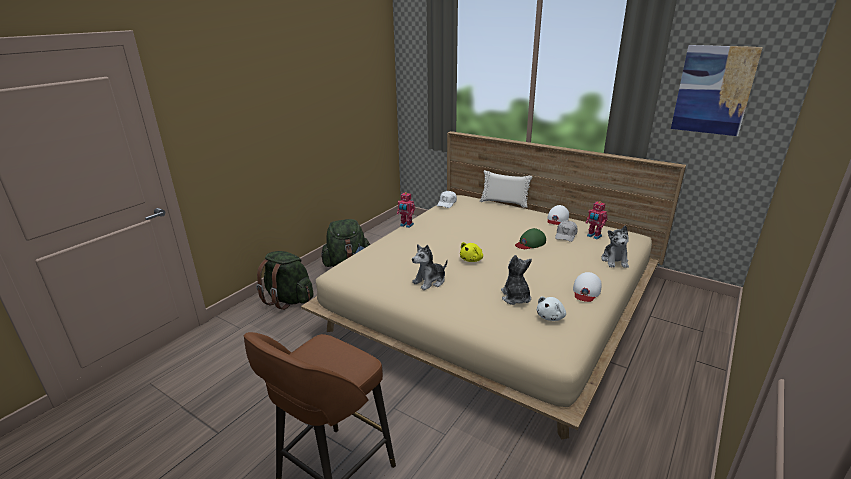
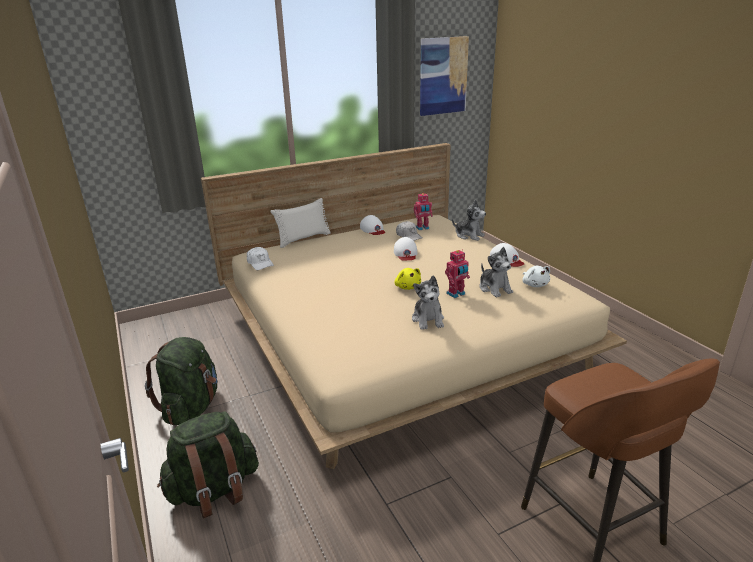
camera: 60 degrees left, 0 degrees up
toy robot [397,192,415,228] -> toy robot moved to [445,249,470,298]
plush toy [501,255,532,305] -> plush toy turned 135 degrees counterclockwise [480,247,513,297]
green cap [515,228,546,249] -> white cap [394,237,418,260]

